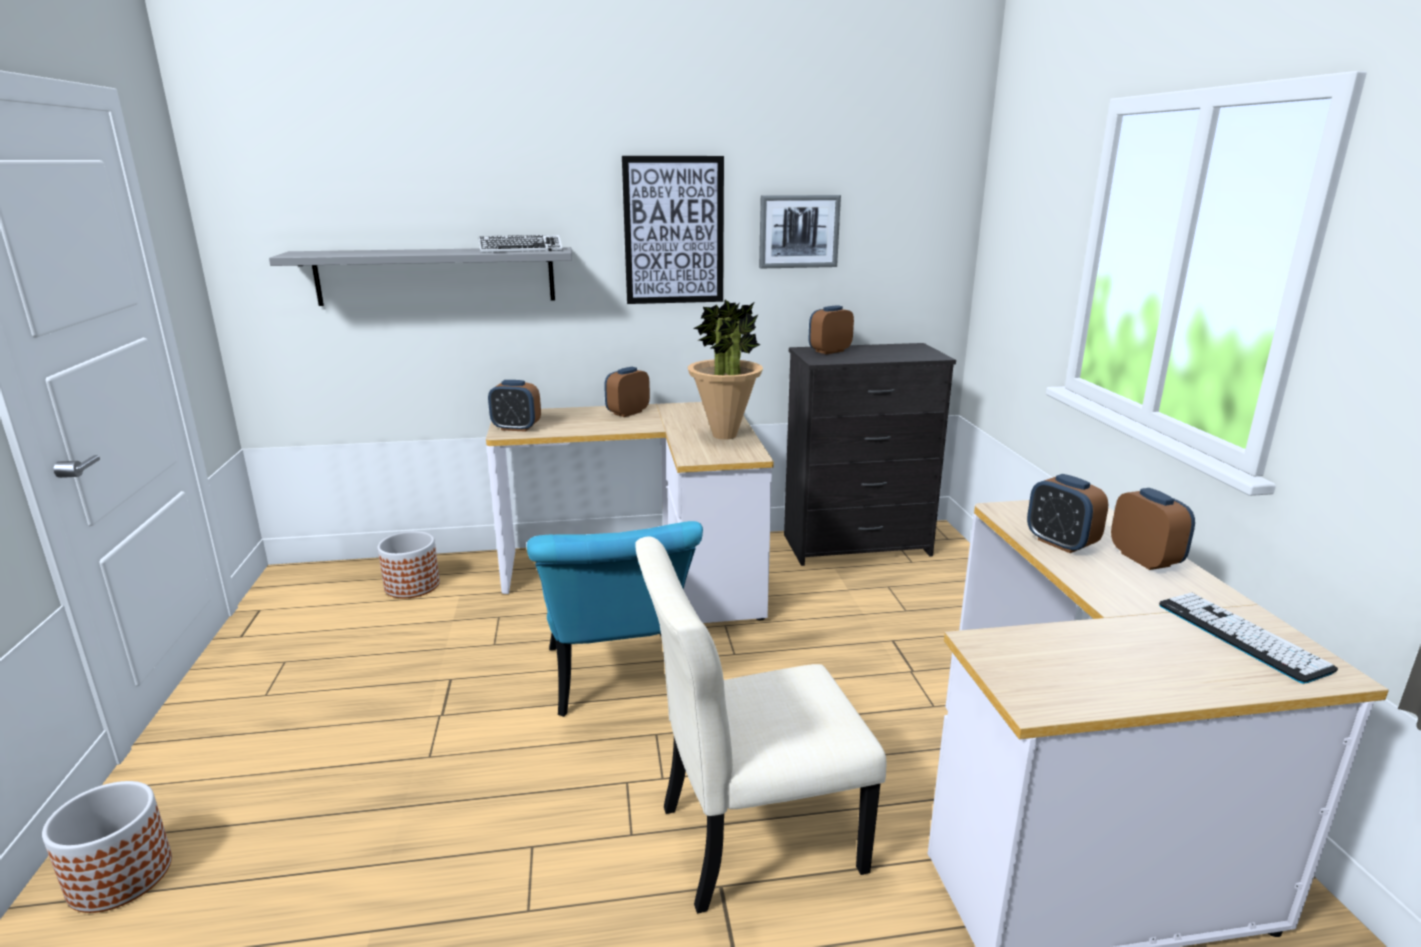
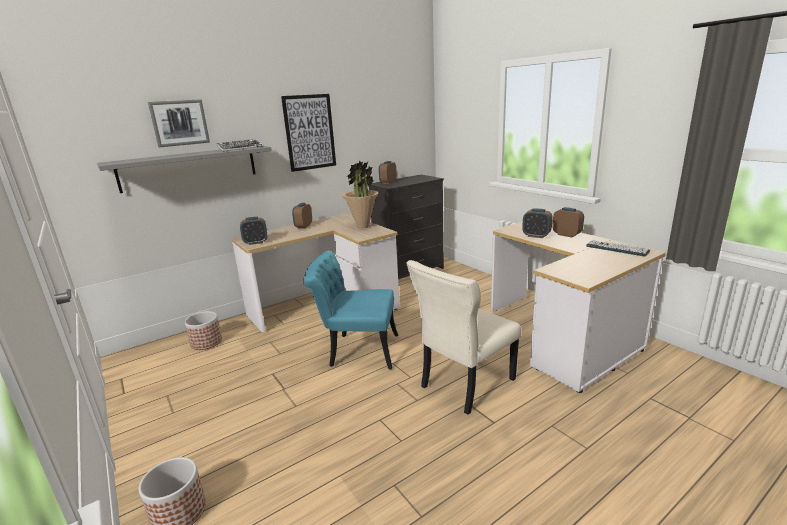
camera: 25 degrees left, 0 degrees up
turquoise chair [527,521,703,717] -> turquoise chair turned 135 degrees clockwise [303,251,398,369]
picture [759,195,841,268] -> picture moved to [148,99,210,147]

